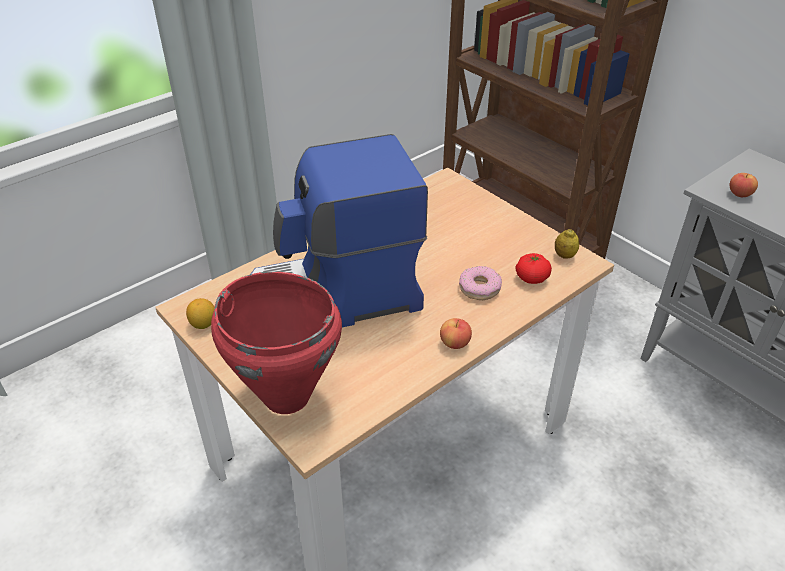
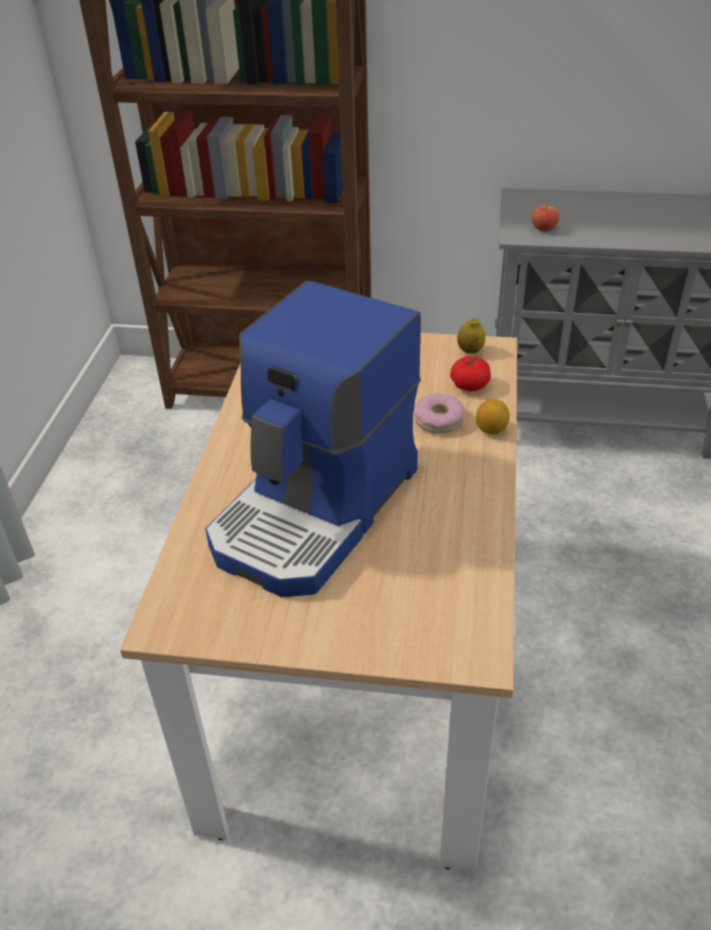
camera: 40 degrees left, 0 degrees up
lemon [186,298,214,329] -> lemon moved to [476,399,510,434]
red cooking pot [211,272,342,414] -> none
apple [440,318,472,349] -> none

